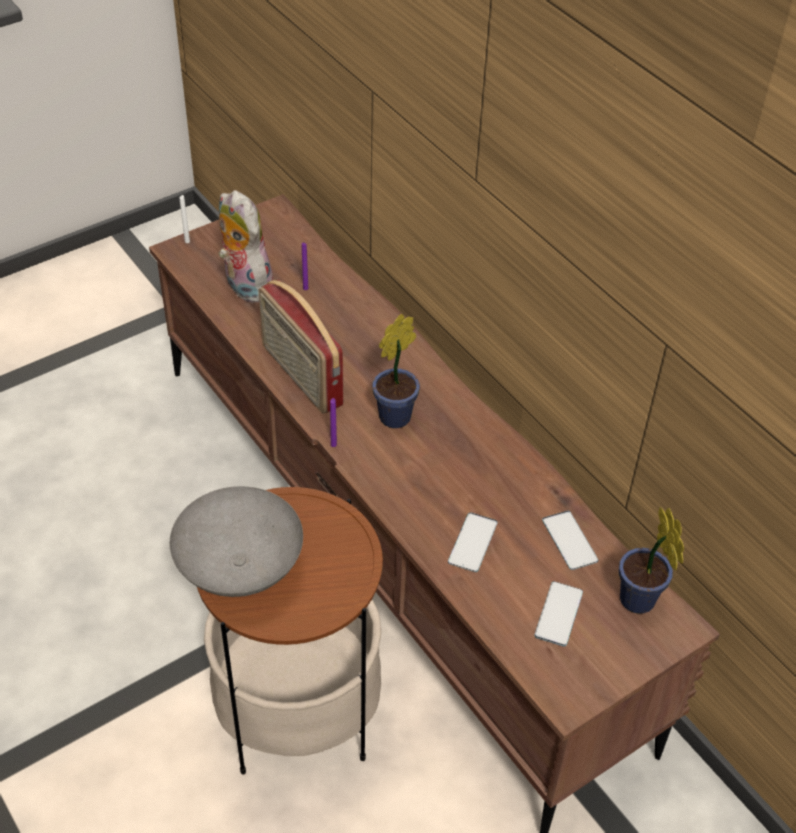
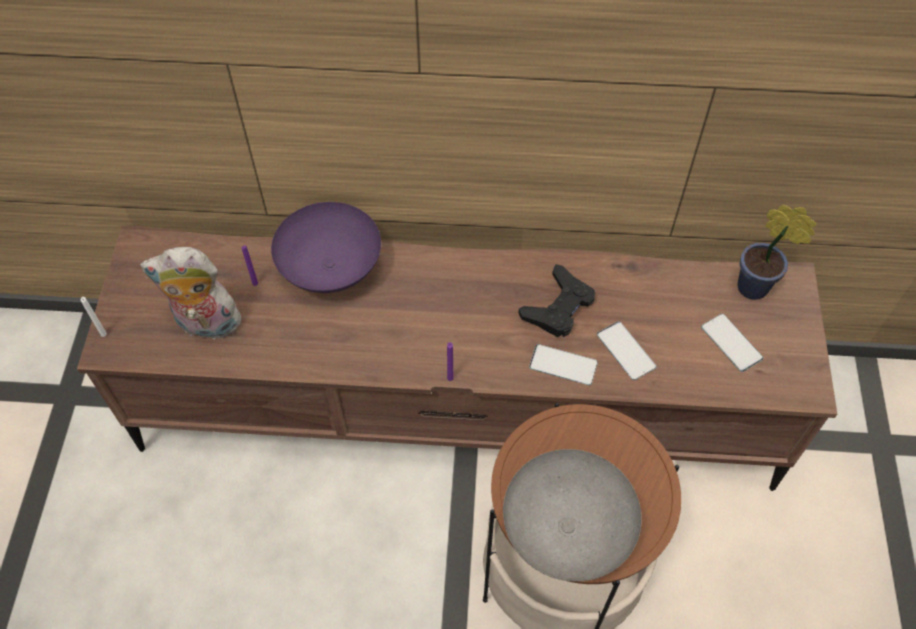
camera: 50 degrees left, 10 degrees up
radio [258,279,343,414] -> none
potted plant [372,314,420,428] -> none
phone [542,511,598,570] -> phone moved to [529,344,598,385]
none -> purple bowl [271,202,381,293]
none -> black game controller [518,264,595,337]

